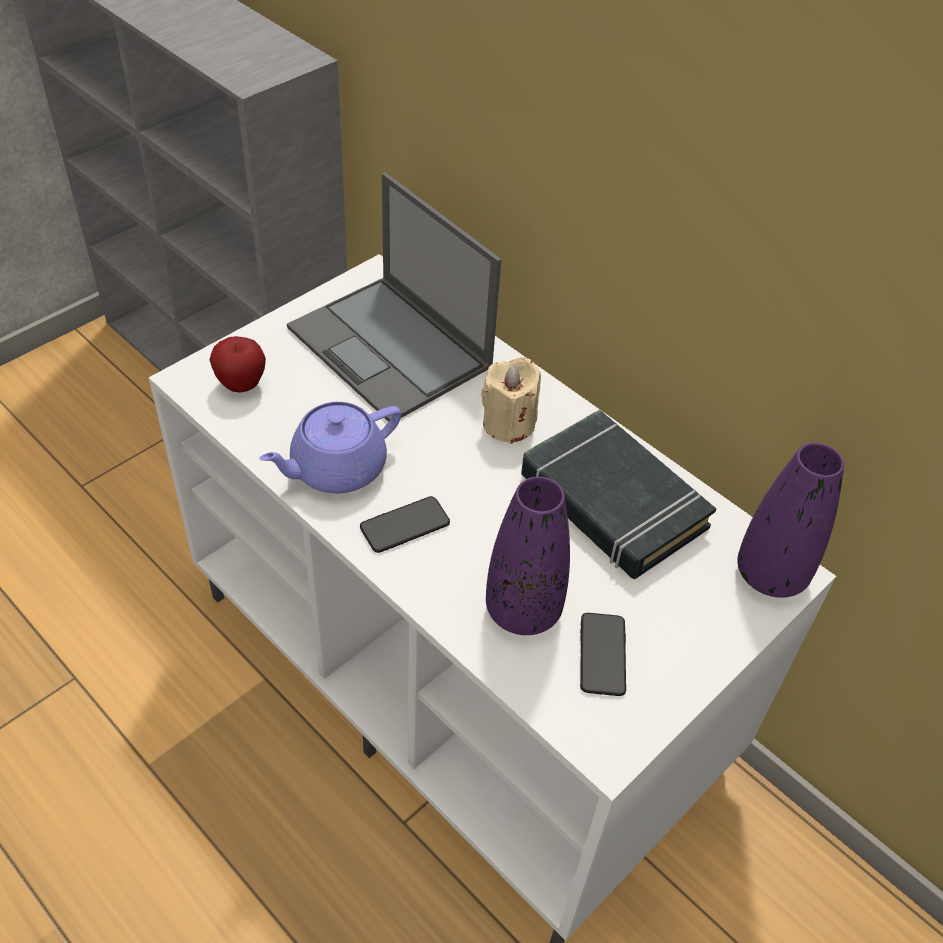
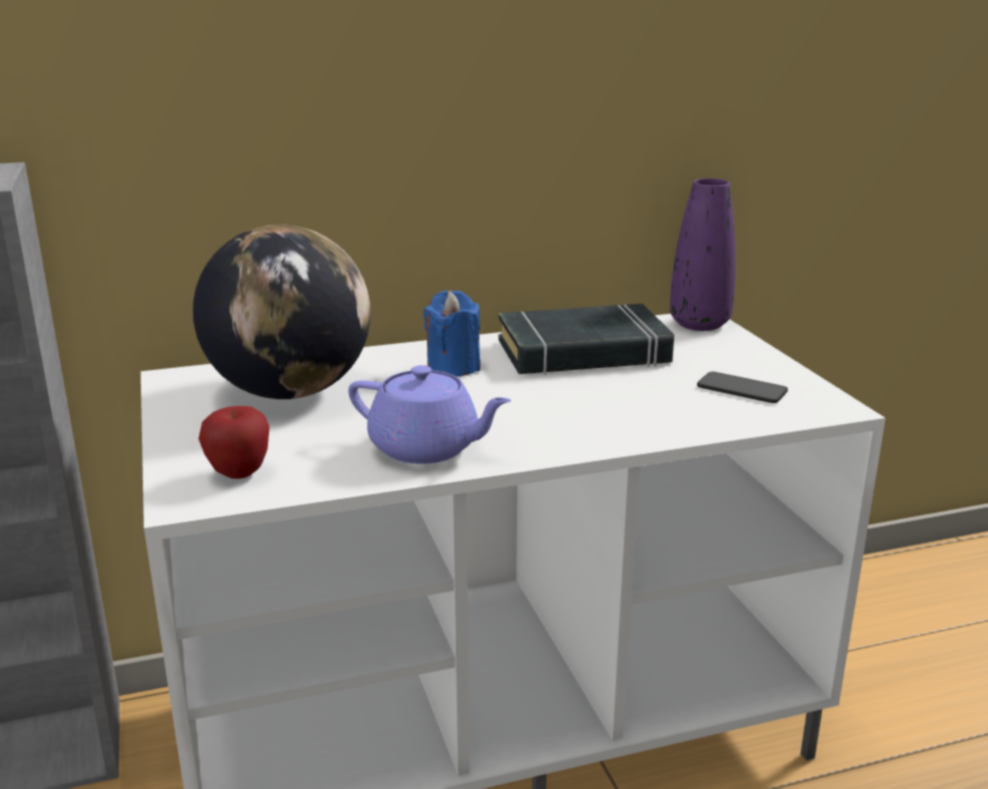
camera: 60 degrees left, 25 degrees down
purple teapot [259,402,401,493] -> purple teapot turned 60 degrees counterclockwise [348,365,511,464]
laptop [287,172,501,422] -> globe [193,224,371,399]
phone [360,496,450,553] -> none
beige candle [481,357,541,444] -> blue candle [423,290,481,377]
purple vase [486,477,570,635] -> none

